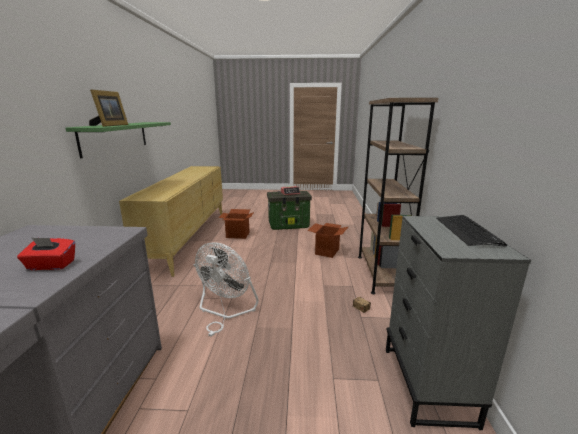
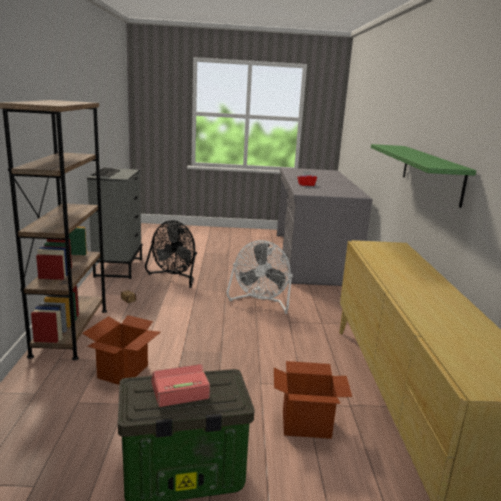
camera: 175 degrees right, 0 degrees up
picture frame [89,89,128,127] -> none
none -> black fan [145,220,197,288]

